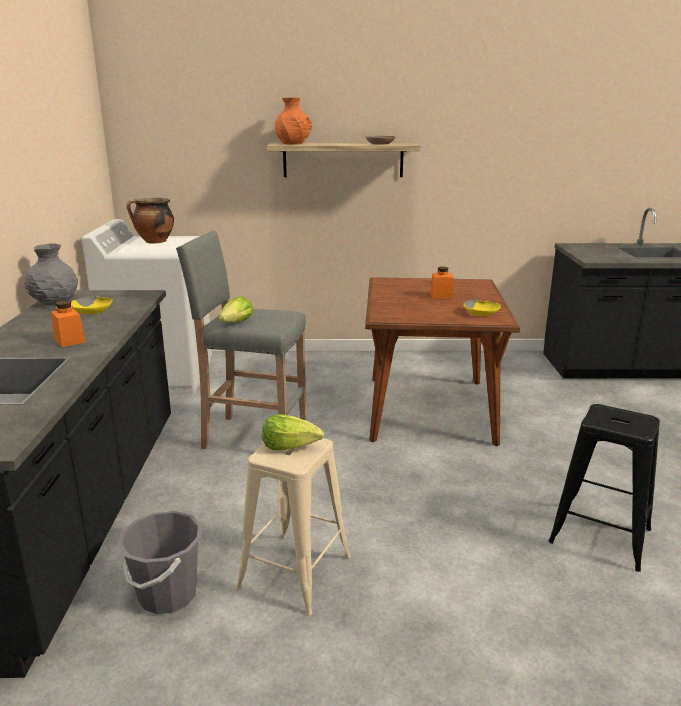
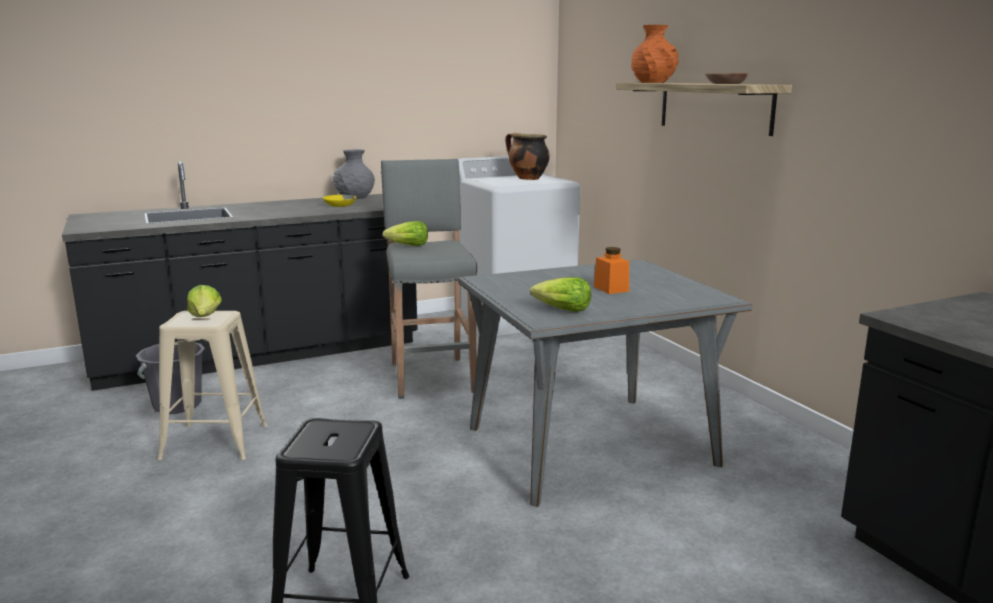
camera: 65 degrees right, 5 degrees down
orange jar [51,301,85,347] -> none
brown dining table [365,277,520,446] -> grey dining table [458,259,752,507]
yellow bowl [463,300,500,316] -> lettuce [530,277,591,312]

